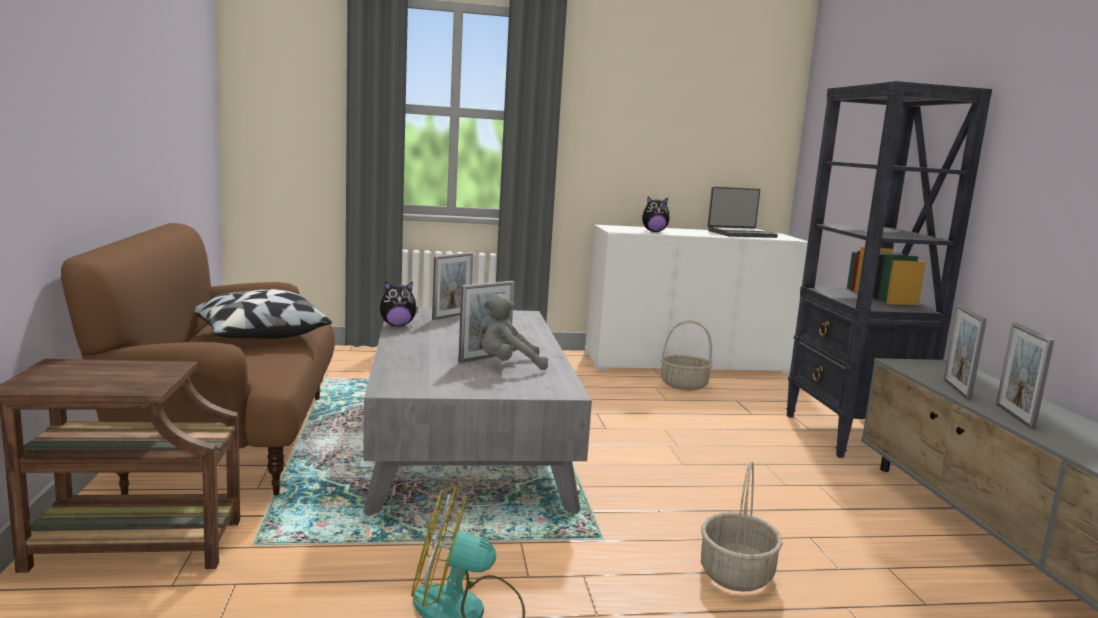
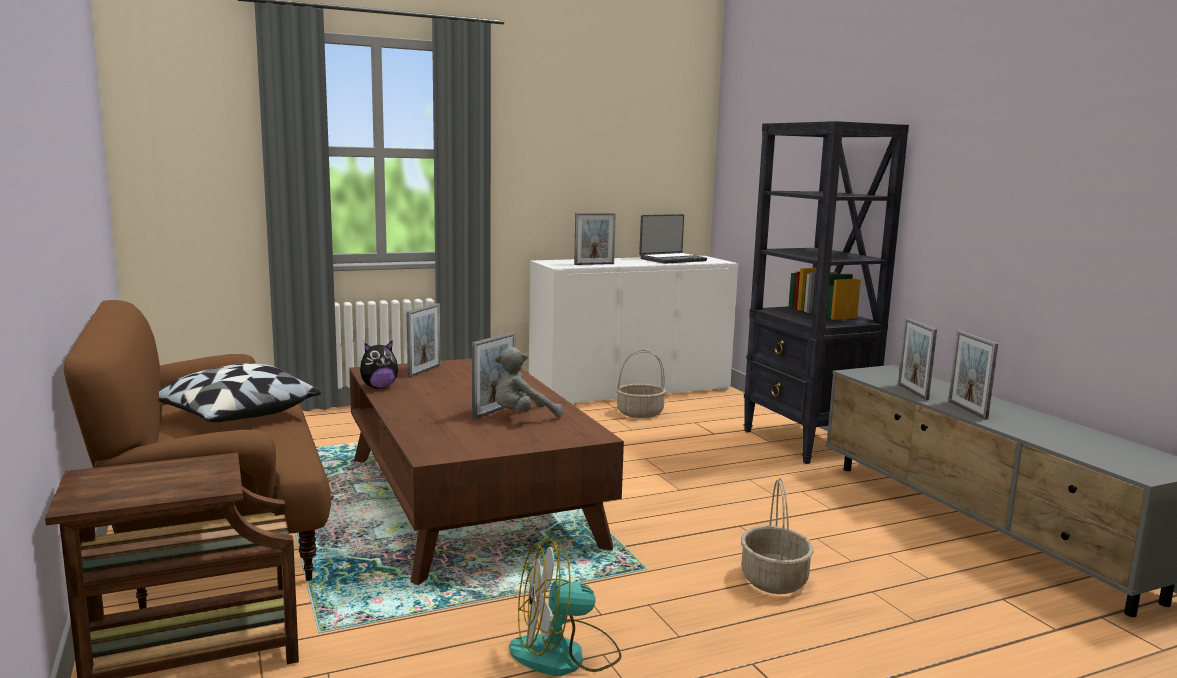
camera: 15 degrees left, 0 degrees up
grey coffee table [363,307,592,516] -> brown coffee table [349,359,624,585]
plush toy [642,197,670,232] -> picture frame [574,213,616,265]

